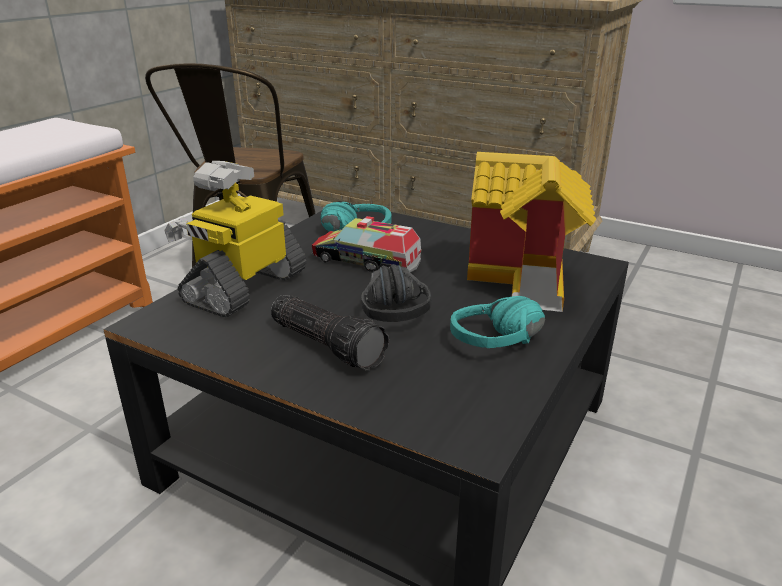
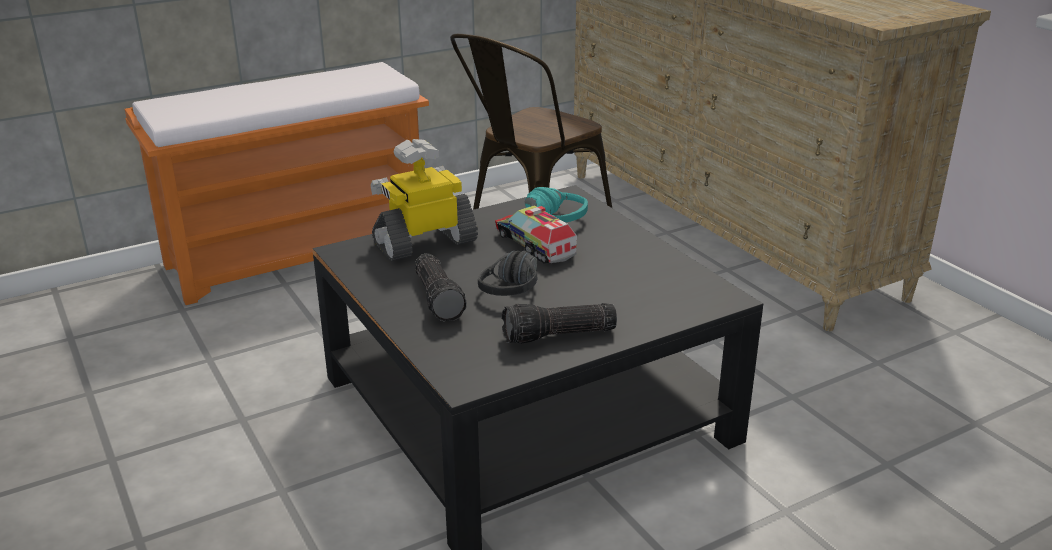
camera: 30 degrees right, 0 degrees up
turquoise headphones [450,296,545,348] -> flashlight [502,303,617,344]
toy house [467,152,596,312] -> none

